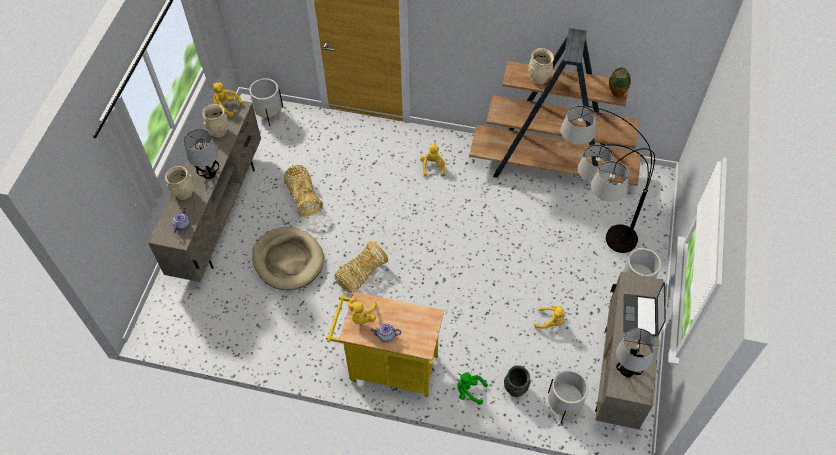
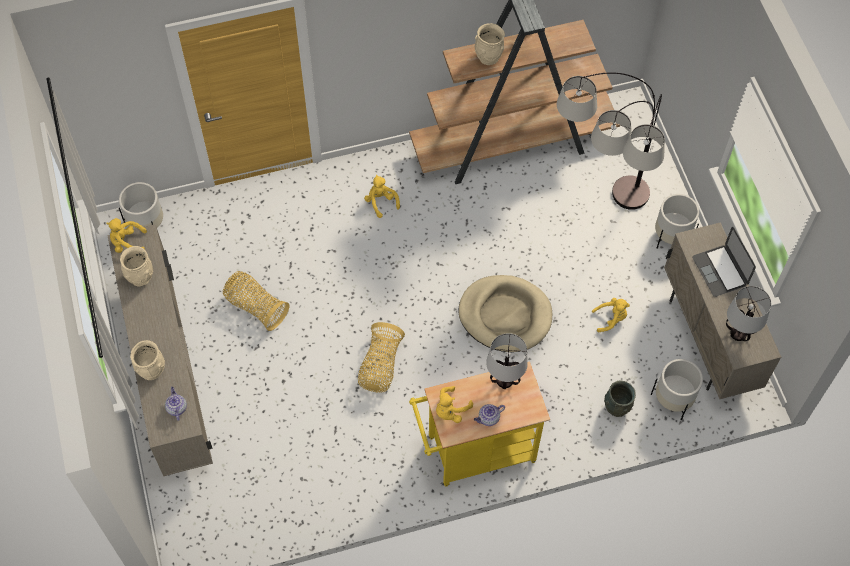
camera: 30 degrees left, 5 degrees up
table lamp [184,129,219,179] -> table lamp moved to [486,333,528,389]
beige dog bed [252,227,324,290] -> beige dog bed moved to [459,275,552,352]
yellow plush toy [347,297,377,324] -> yellow plush toy turned 60 degrees clockwise [436,386,473,423]
green plush toy [457,372,488,405] -> none
vase [609,68,631,97] -> none

